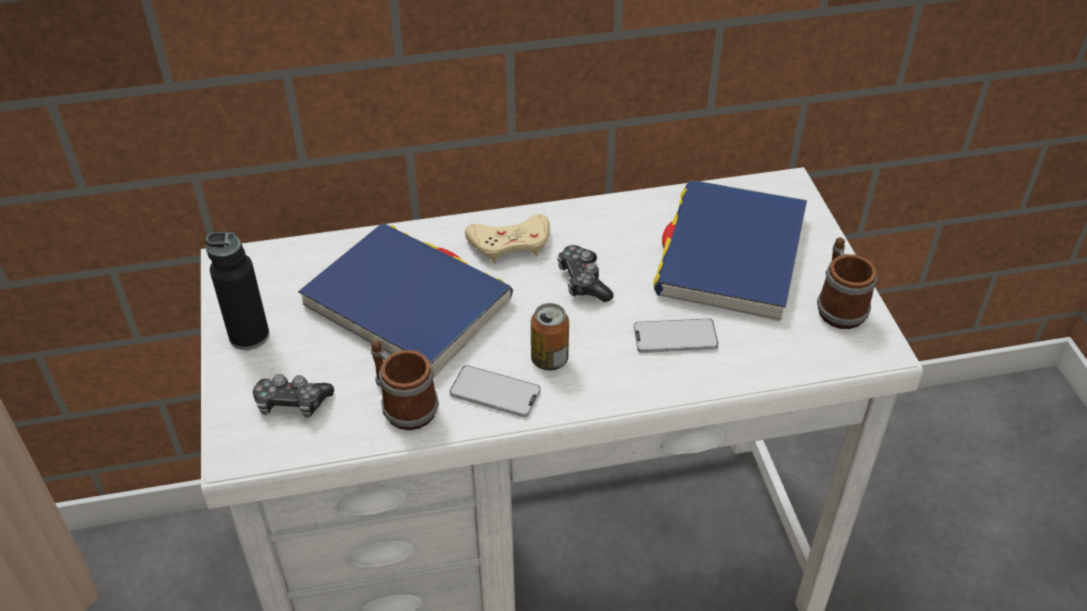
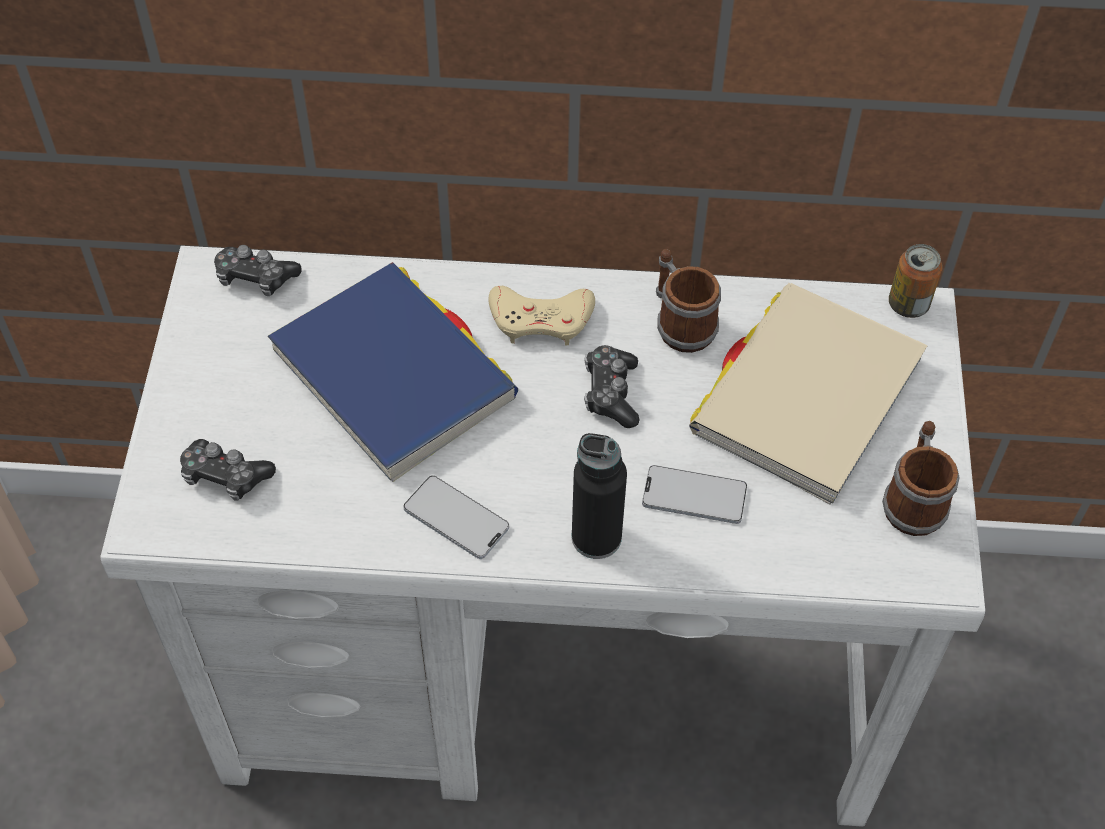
camera: 15 degrees right, 10 degrees up
black bottle [205,231,269,350] -> black bottle moved to [572,433,627,559]
mug [371,340,439,430] -> mug moved to [656,249,721,353]
can [531,303,569,371] -> can moved to [889,244,942,318]
blue book [653,180,807,322] -> beige book [689,283,928,505]
none -> game controller [214,245,302,296]

